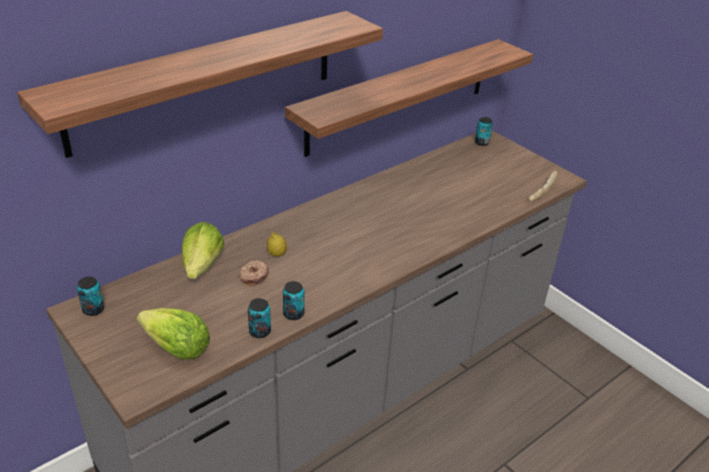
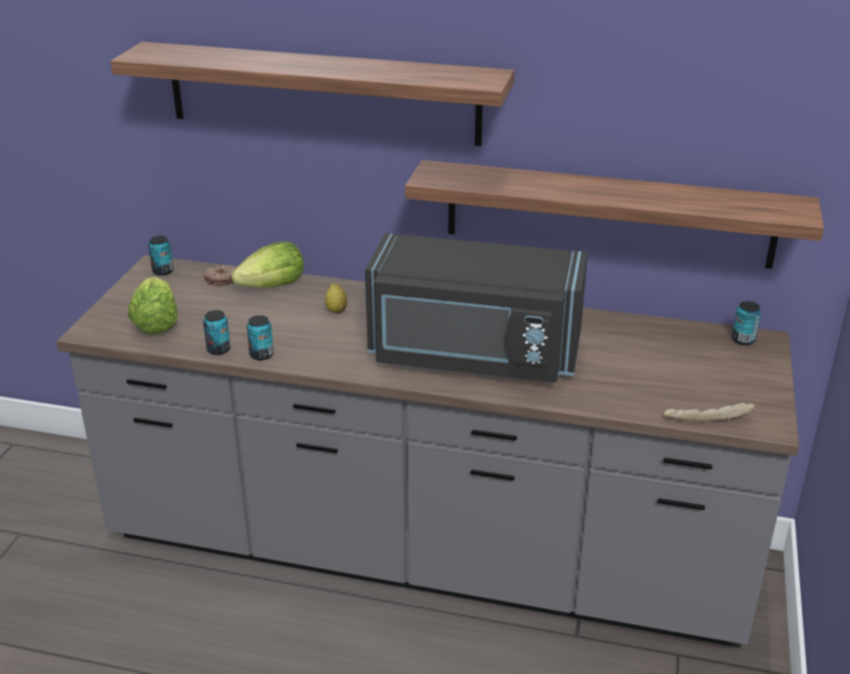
camera: 55 degrees right, 5 degrees down
donut [239,260,269,286] -> donut moved to [203,265,236,286]
none -> black microwave [365,233,588,383]

